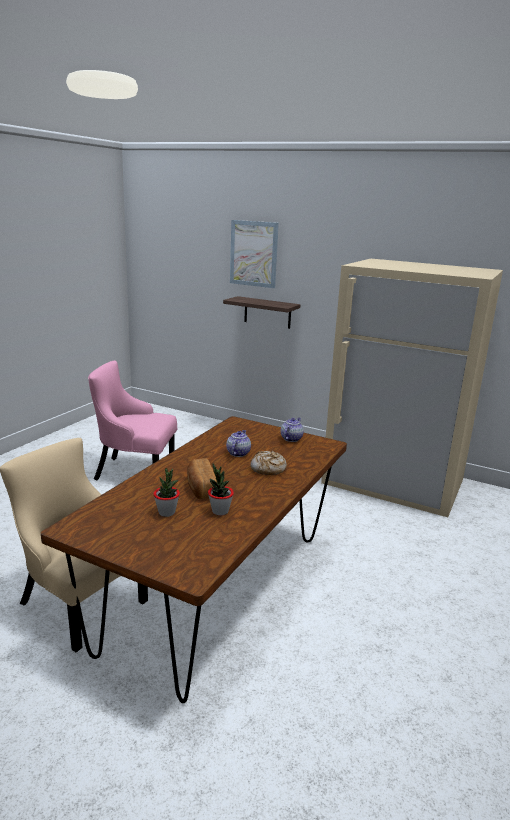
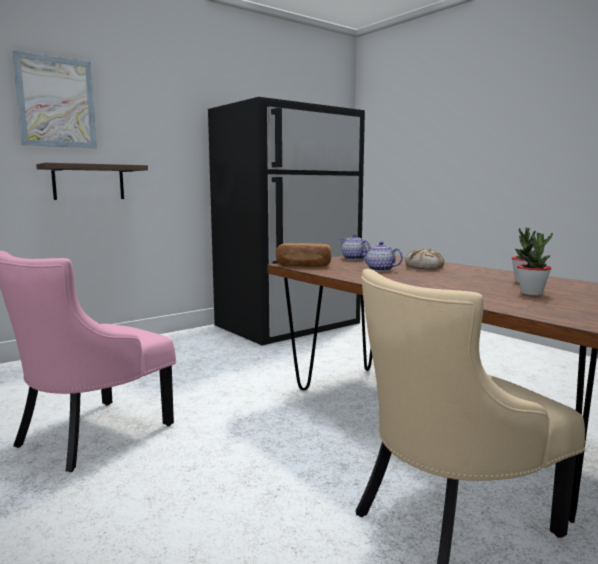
camera: 65 degrees left, 10 degrees down
bread [187,459,217,499] -> bread moved to [276,243,331,267]
beige fridge [321,259,503,517] -> black fridge [208,97,365,345]

